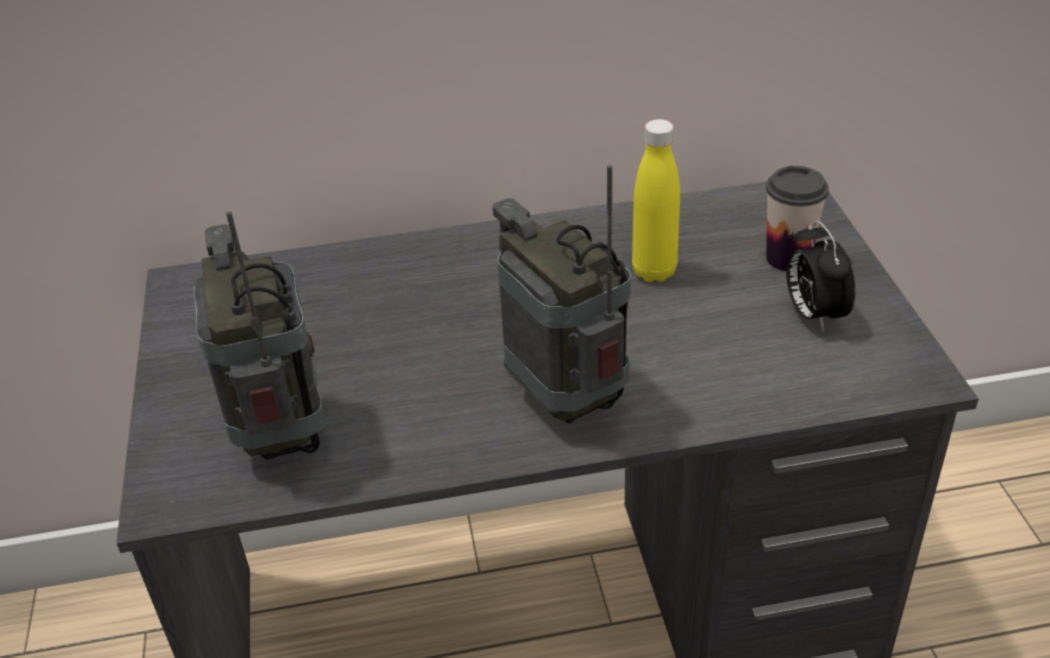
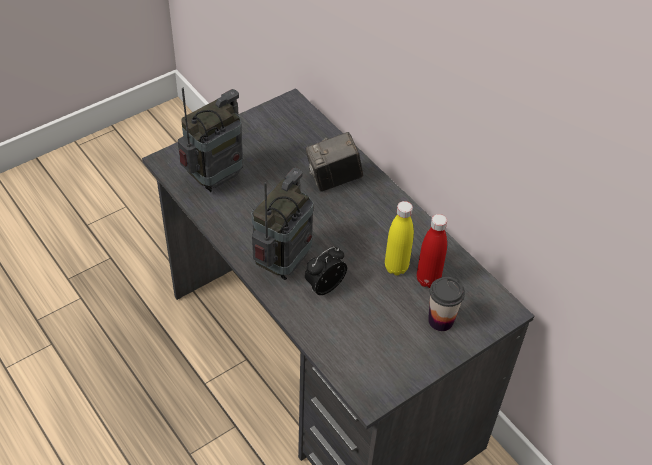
camera: 60 degrees right, 10 degrees up
alarm clock [786,220,855,332] -> alarm clock moved to [305,247,347,295]
none -> camera [306,132,363,192]
none -> red bottle [417,214,447,288]

